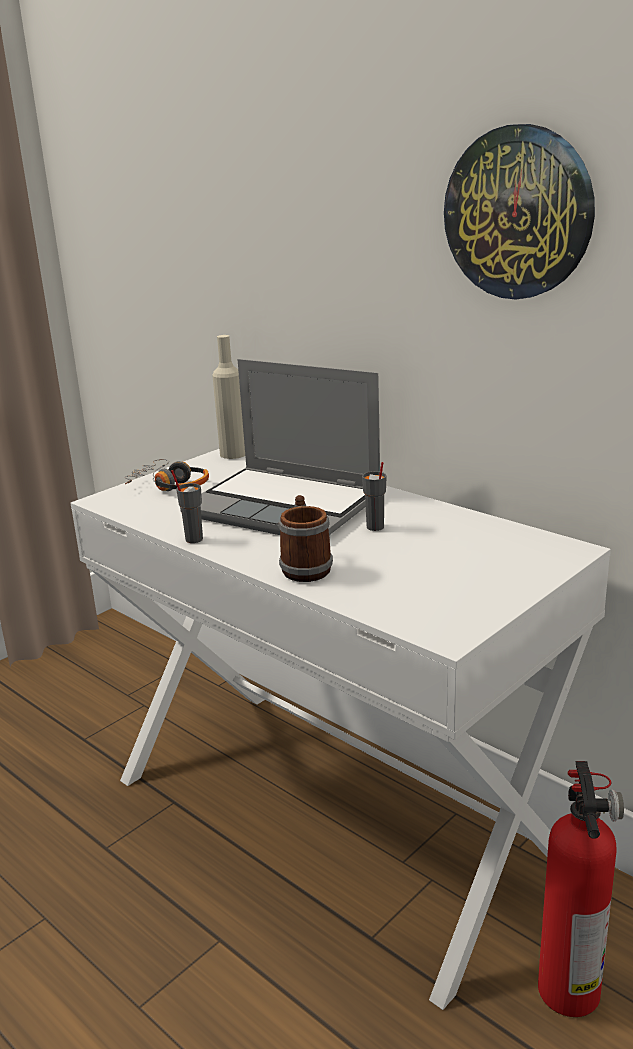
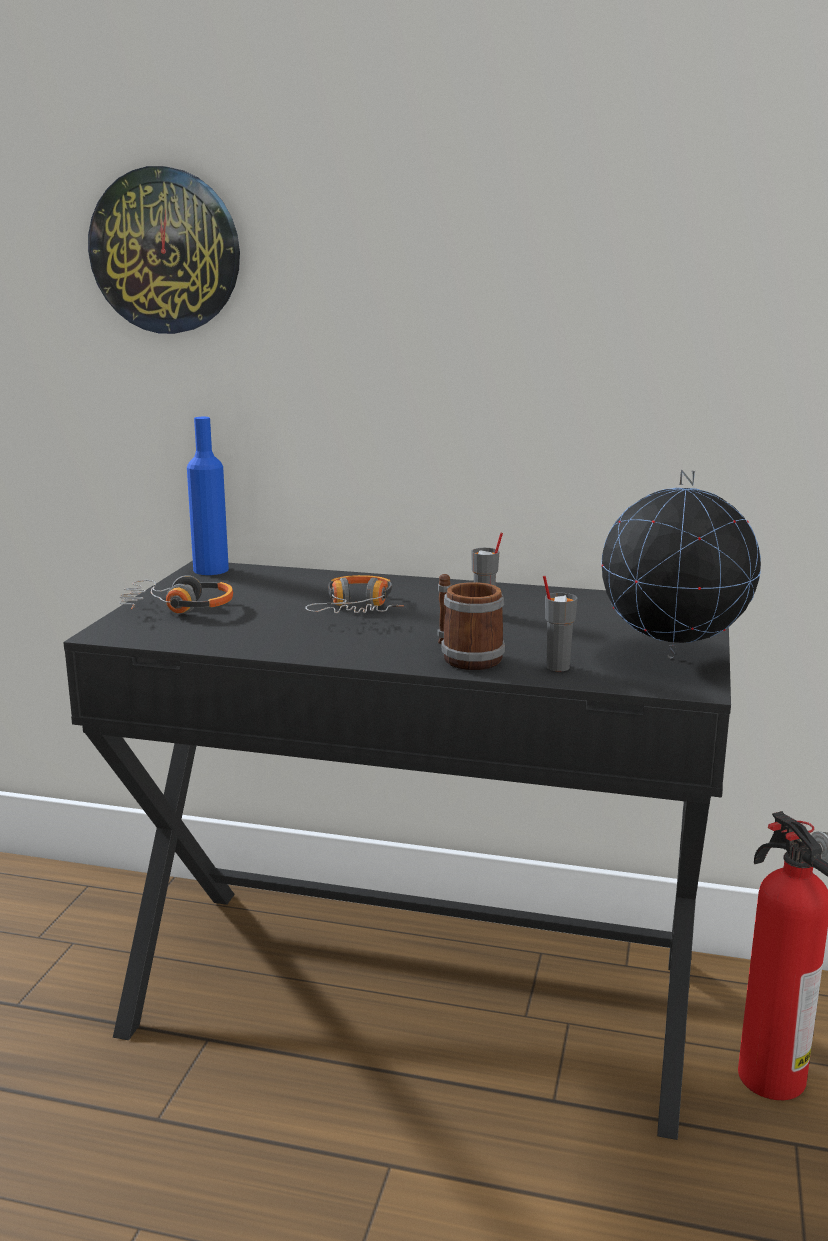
camera: 30 degrees left, 5 degrees down
white desk [70,449,611,1010] -> black desk [63,561,731,1140]
grey cup [171,470,203,543] -> grey cup moved to [543,576,578,672]
laptop [180,359,380,535] -> headphones [305,575,404,613]
beige bottle [212,335,245,459] -> blue bottle [187,417,229,575]
wall clock [444,124,595,299] -> wall clock moved to [88,166,240,334]
none -> globe [601,470,761,659]

